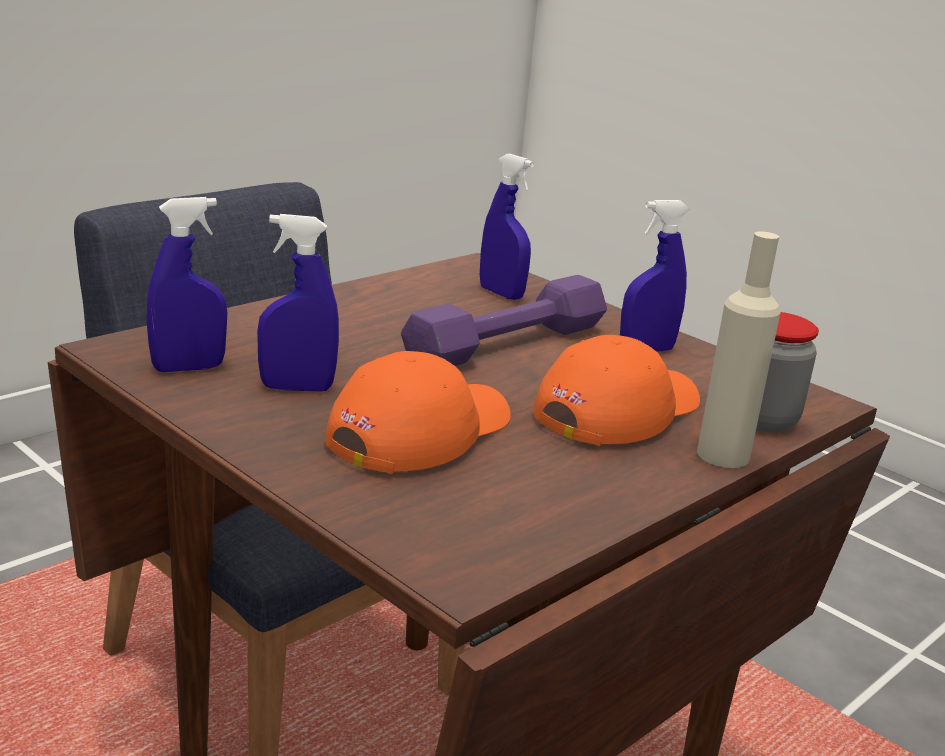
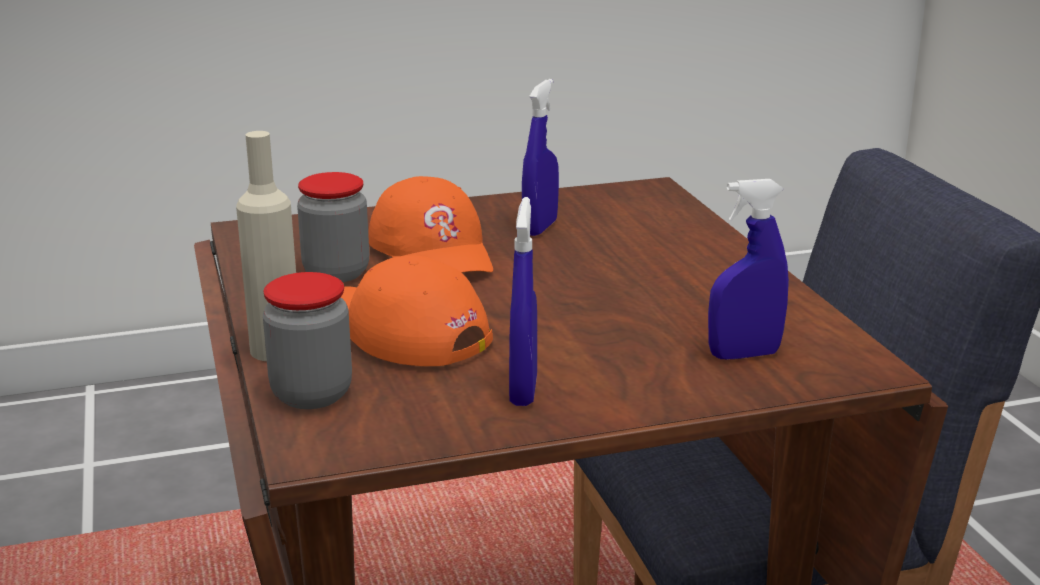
camera: 120 degrees right, 0 degrees up
blue spray bottle [146,197,227,372] -> none
purple dumbbell [401,275,607,366] -> none
orange cap [534,335,700,446] -> orange cap turned 150 degrees clockwise [341,255,493,366]
none -> jar [297,172,369,282]

